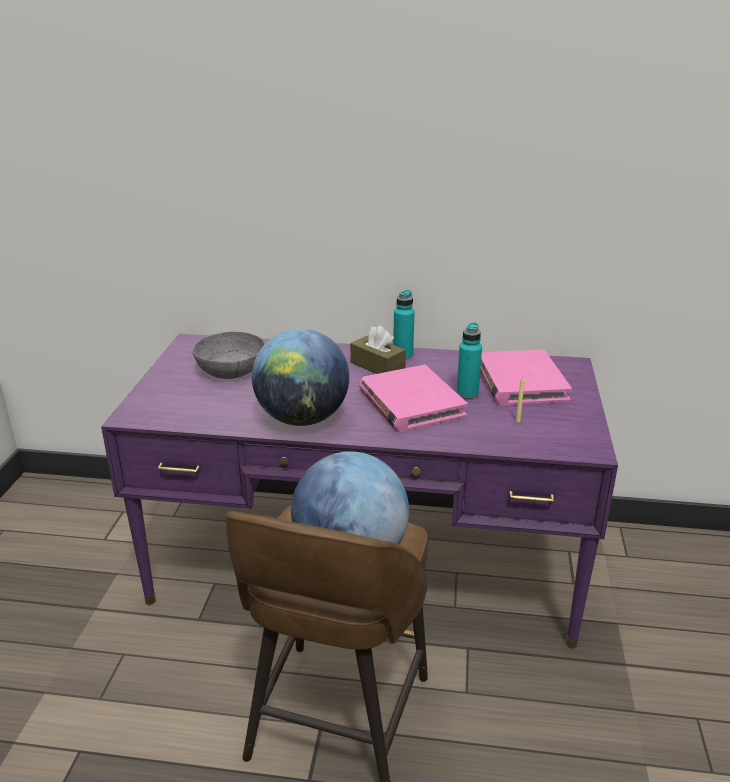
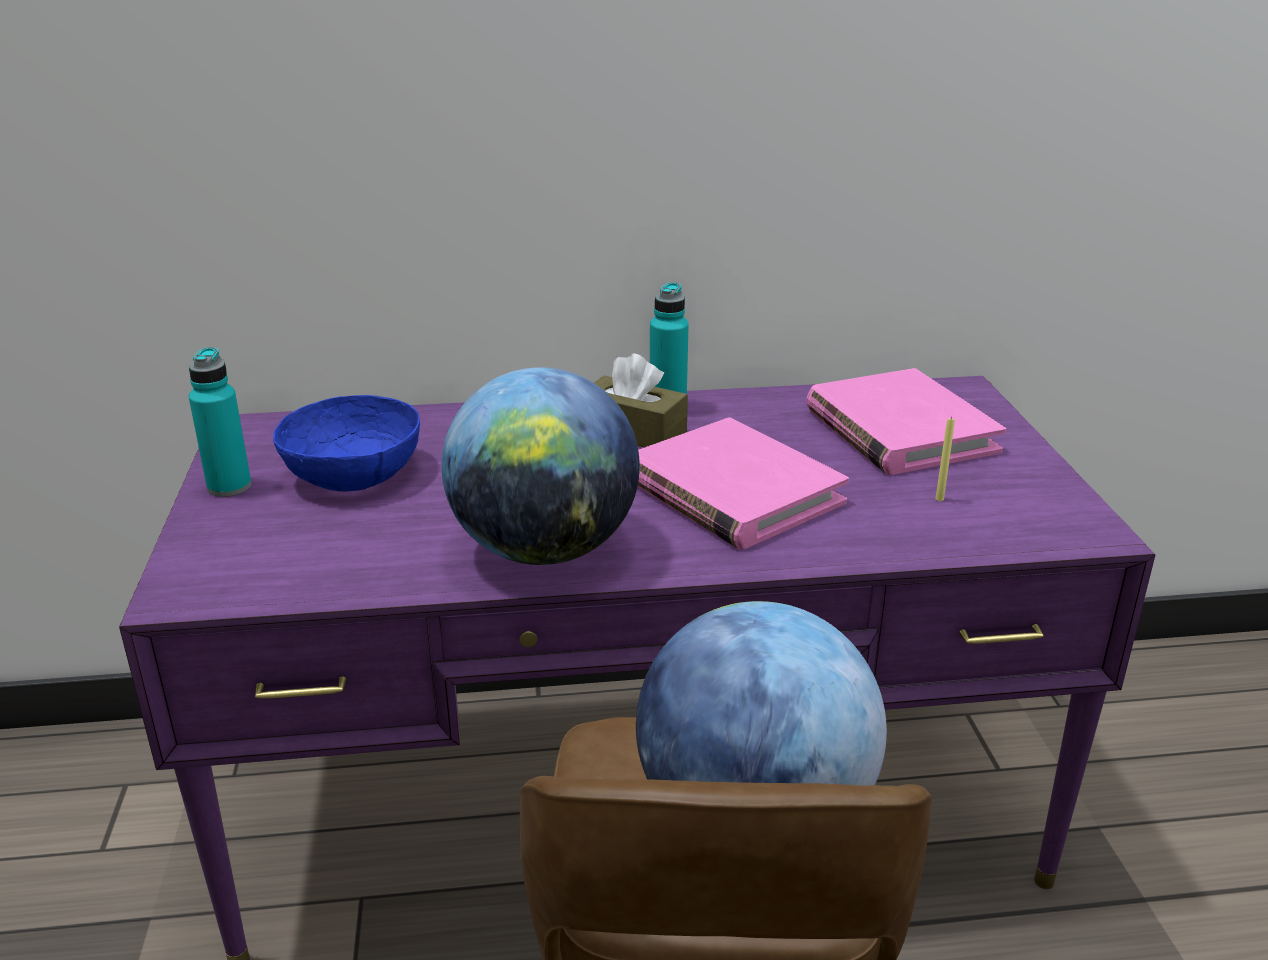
camera: 15 degrees left, 0 degrees up
grey bowl [192,332,265,379] -> blue bowl [273,395,420,491]
turquoise bottle [456,322,482,399] -> turquoise bottle moved to [189,347,252,497]

